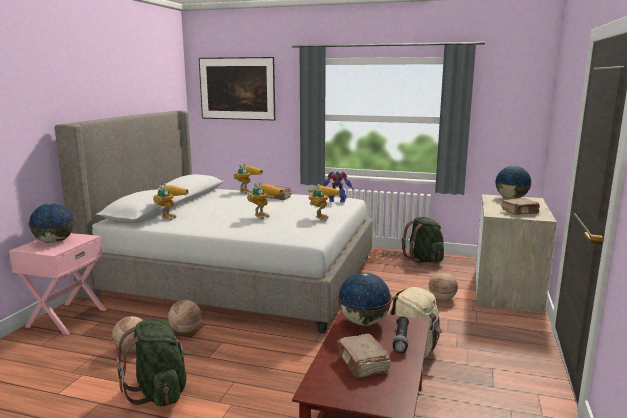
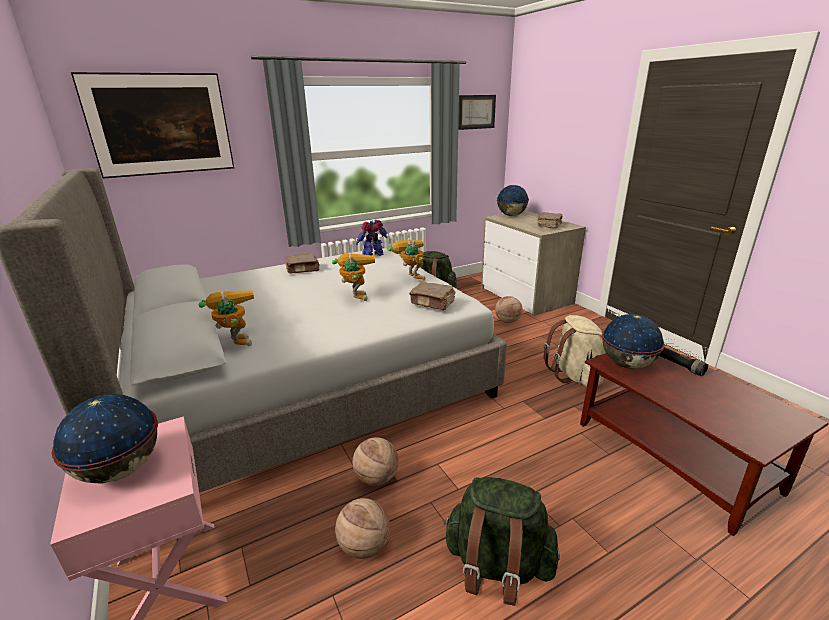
camera: 45 degrees left, 10 degrees up
toy robot [233,164,263,194] -> none
brown book [337,334,391,378] -> brown book moved to [409,282,455,310]
none -> picture [458,95,496,130]

